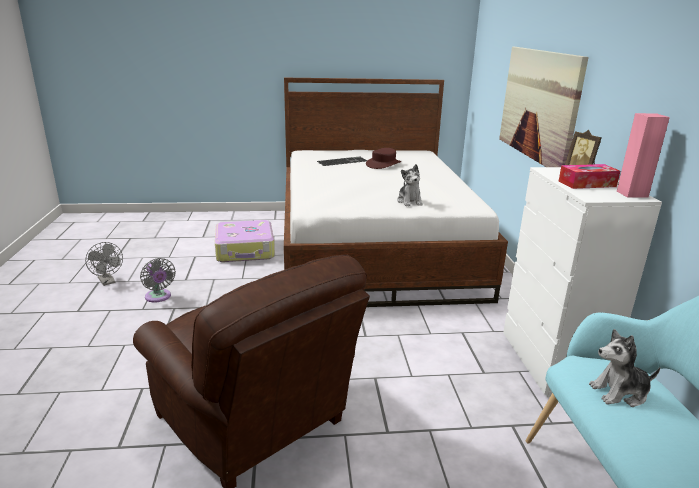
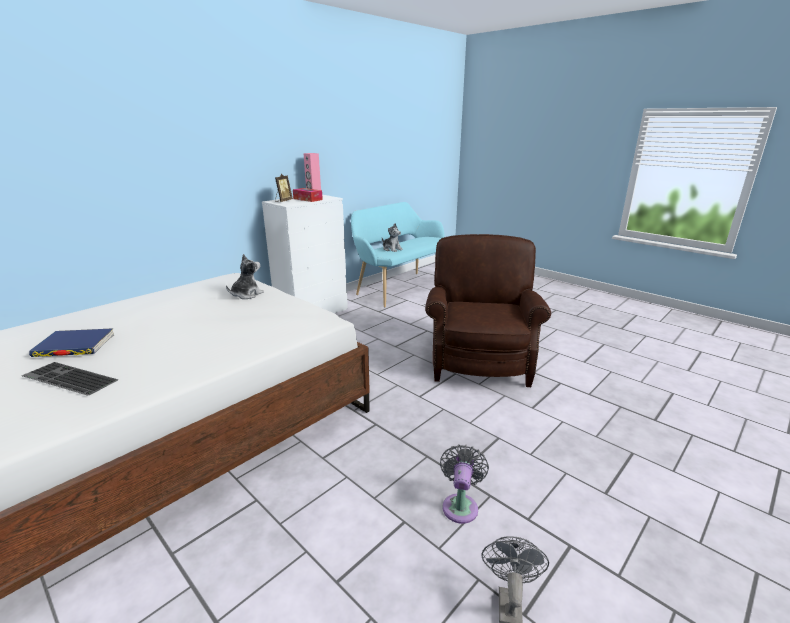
camera: 130 degrees left, 0 degrees up
suitcase [215,220,275,262] -> none
brown hat [366,148,401,169] -> blue book [29,328,114,357]
picture [499,47,589,167] -> none

